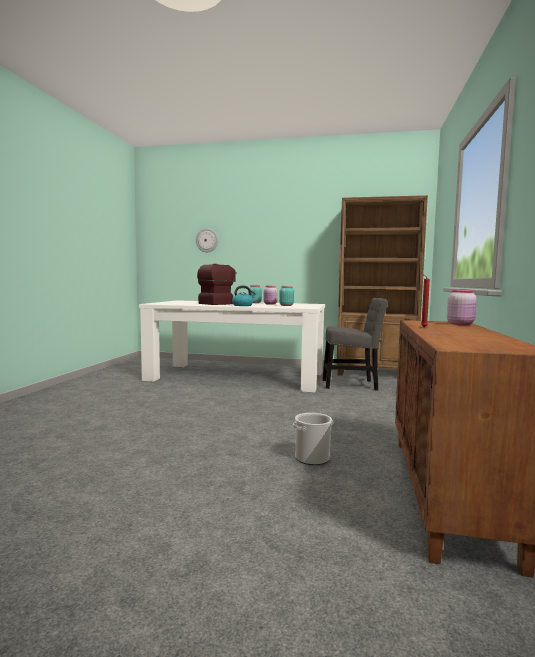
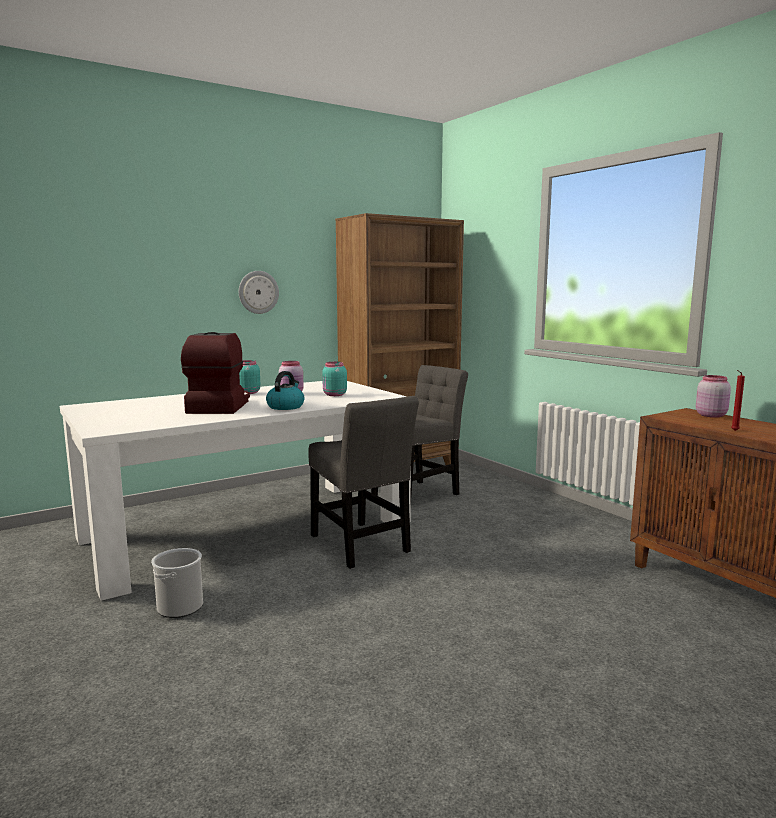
camera: 45 degrees left, 5 degrees up
wall clock [196,228,218,252] -> wall clock moved to [239,271,279,314]
bucket [293,413,333,465] -> bucket moved to [151,548,203,618]
none -> grey chair [308,396,419,569]

